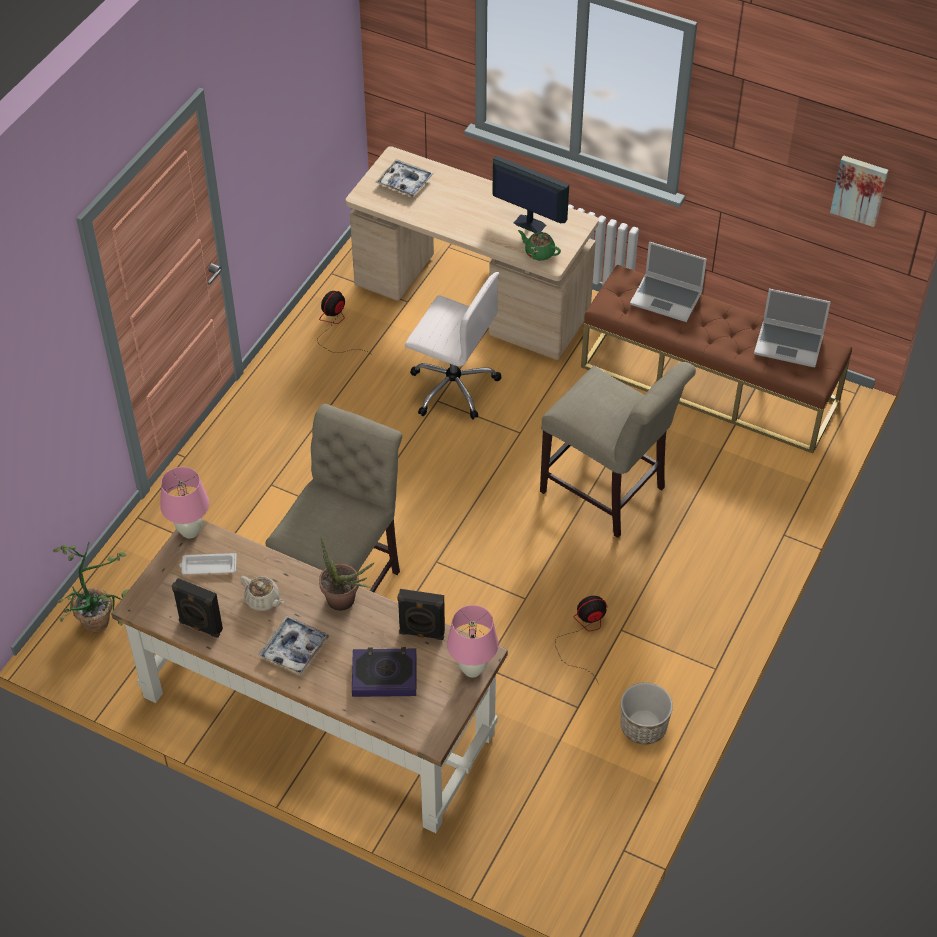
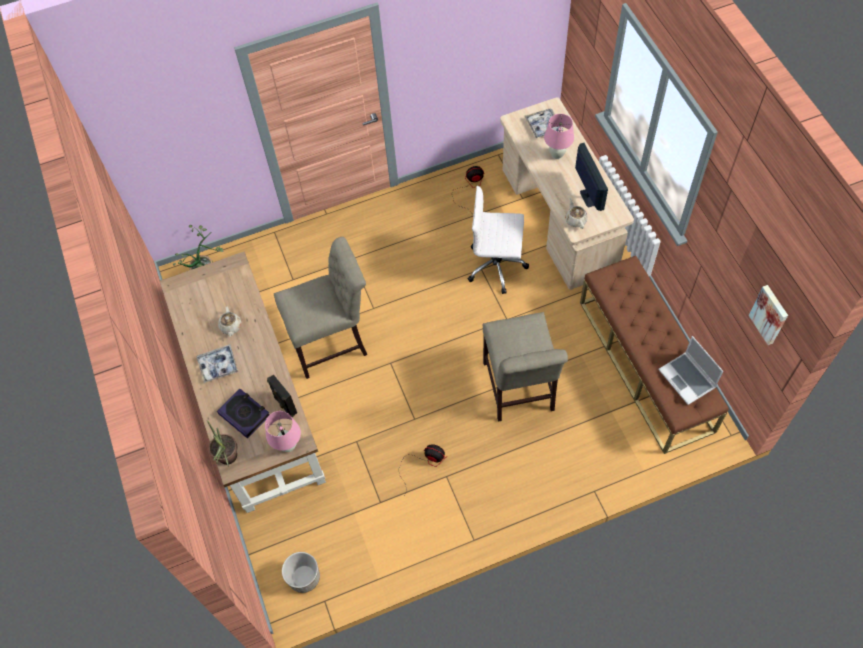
camera: 45 degrees right, 10 degrees up
pink table lamp [160,467,209,538] -> pink table lamp moved to [544,114,574,159]
black speaker [171,578,223,638] -> none
white tray [179,553,237,574] -> none
potted plant [319,536,374,611] -> potted plant moved to [207,421,237,466]
white office chair [405,272,501,419] -> white office chair turned 120 degrees clockwise [468,186,529,294]
green teapot [518,230,561,261] -> beige teapot [565,198,588,229]
planter [621,682,673,745] -> planter moved to [282,552,320,593]
laptop [630,241,707,322] -> none

